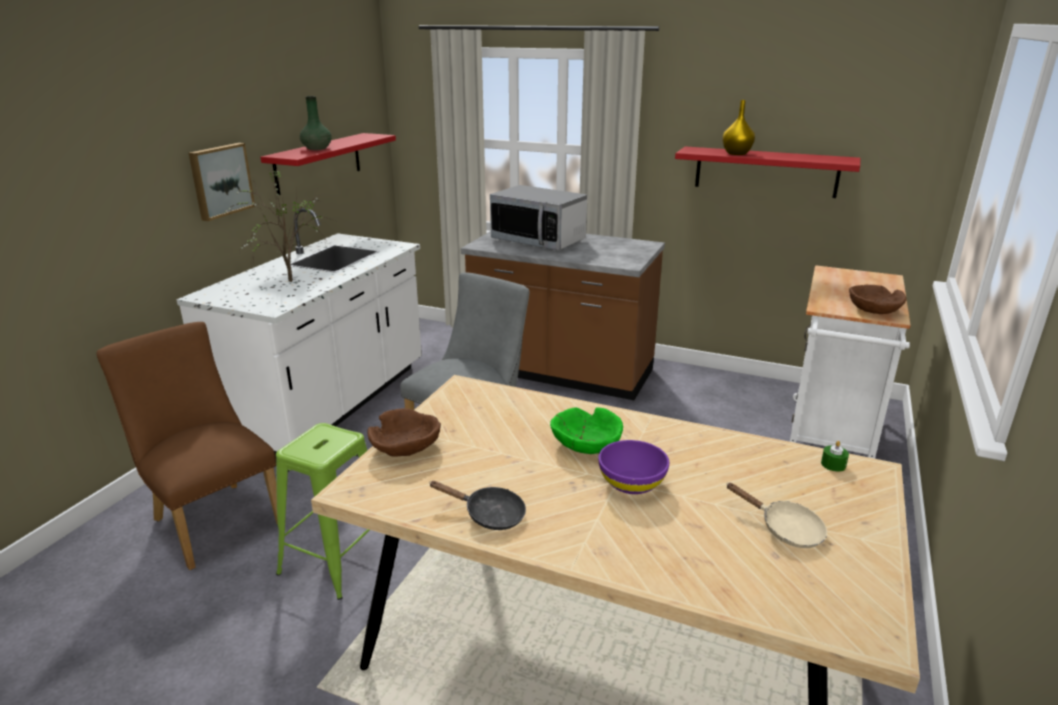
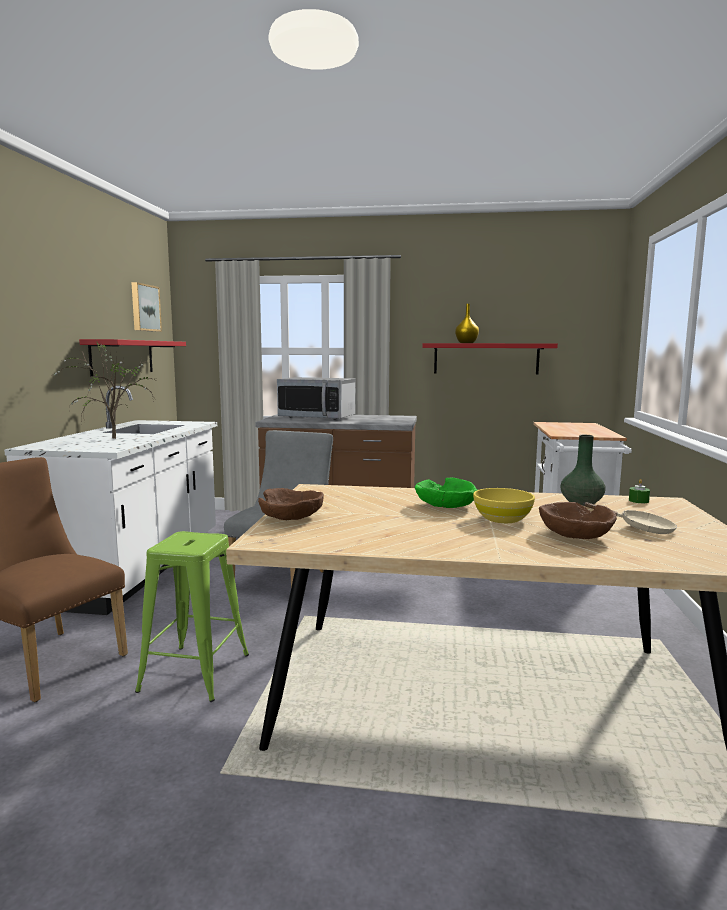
camera: 15 degrees left, 15 degrees down
picture [189,143,255,221] -> picture moved to [131,282,162,332]
green vase [300,96,332,150] -> green vase moved to [560,435,605,506]
black frying pan [429,481,526,530] -> none
purple bowl [598,440,669,494] -> yellow bowl [473,488,535,523]
brown bowl [849,285,907,314] -> brown bowl moved to [539,502,617,539]

